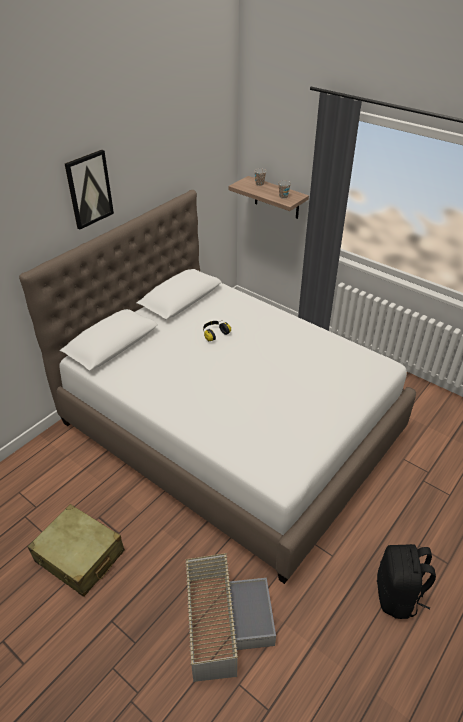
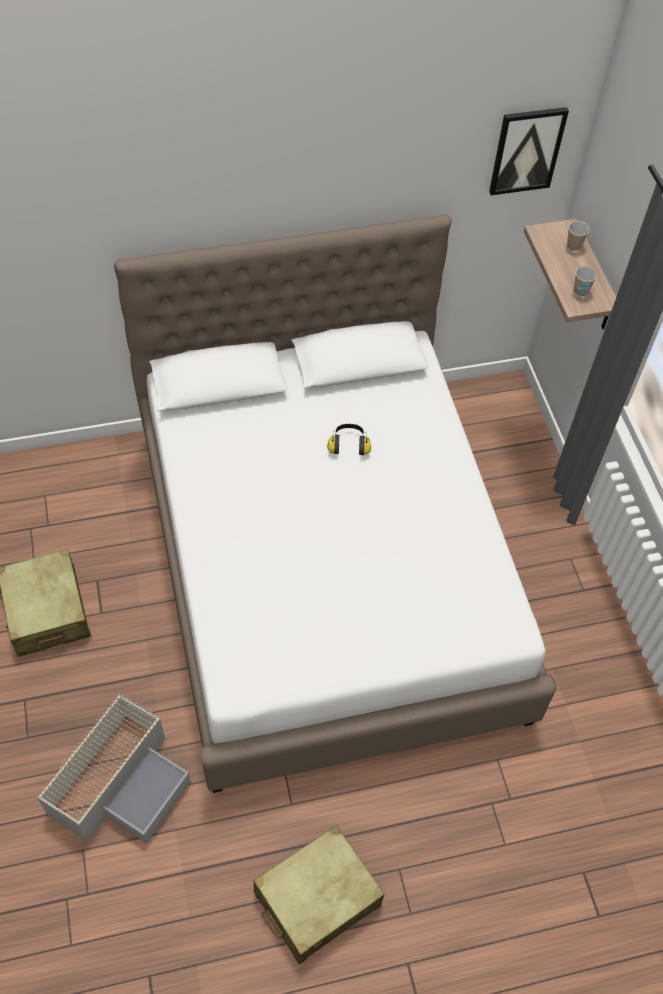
camera: 35 degrees right, 15 degrees up
picture [65,150,114,229] -> picture moved to [489,107,569,195]
black backpack [377,544,436,619] -> beige suitcase [253,825,384,964]

